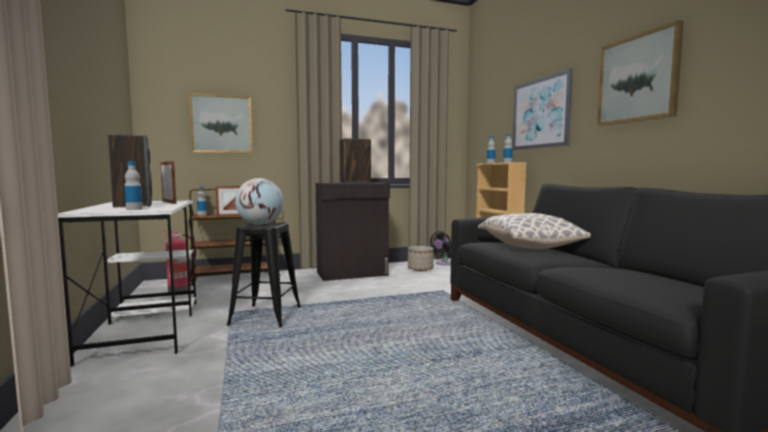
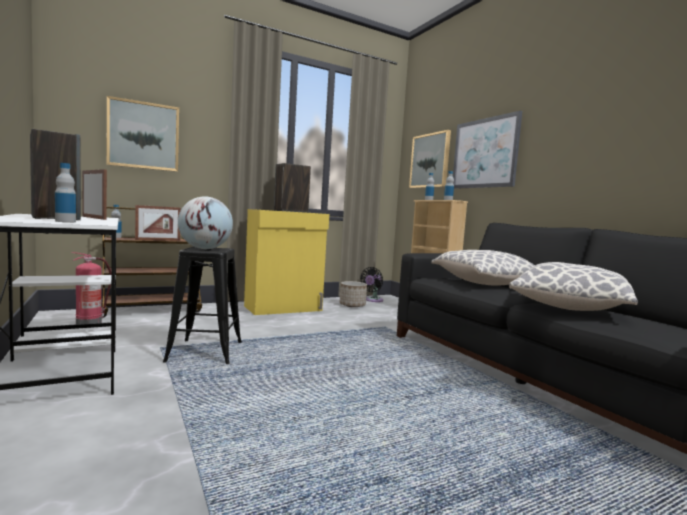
camera: 10 degrees left, 0 degrees up
black cabinet [316,182,390,281] -> yellow cabinet [244,209,329,315]
picture [597,20,684,126] -> picture moved to [409,130,451,188]
none -> pillow [509,262,638,311]

